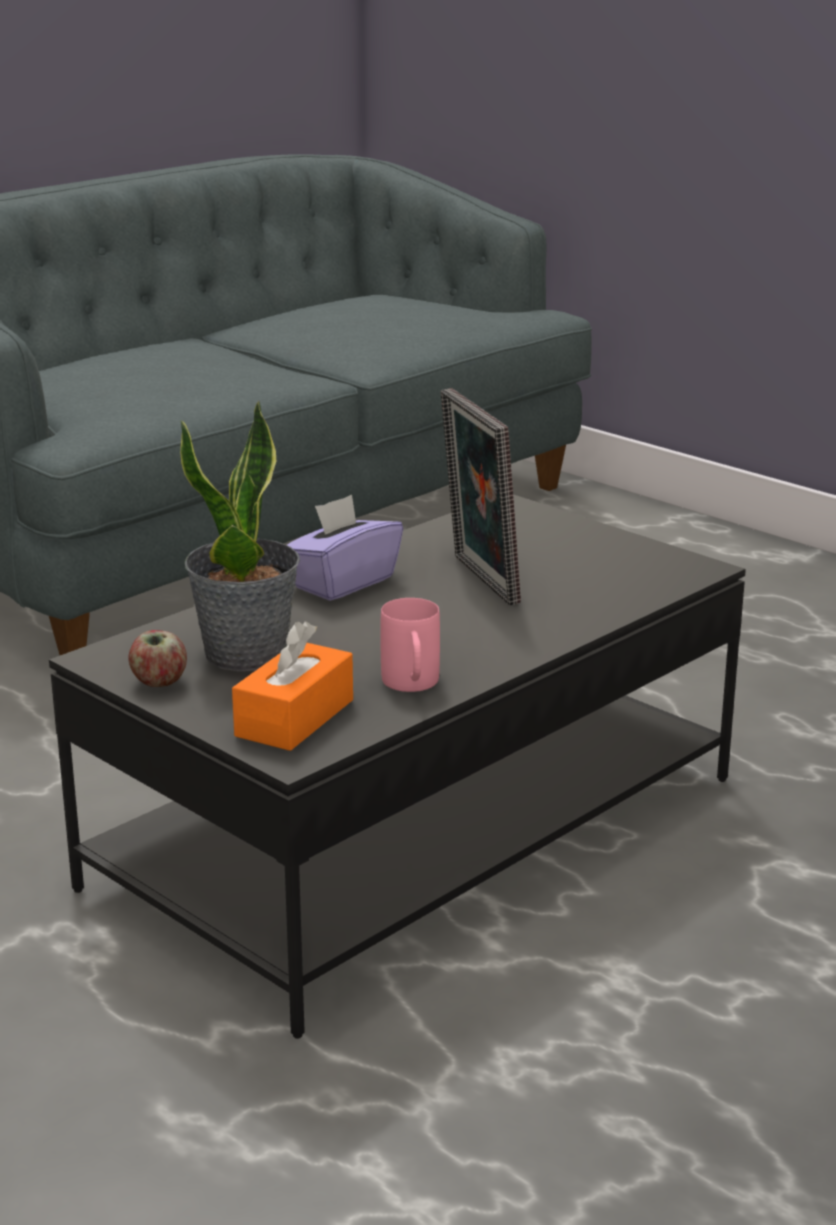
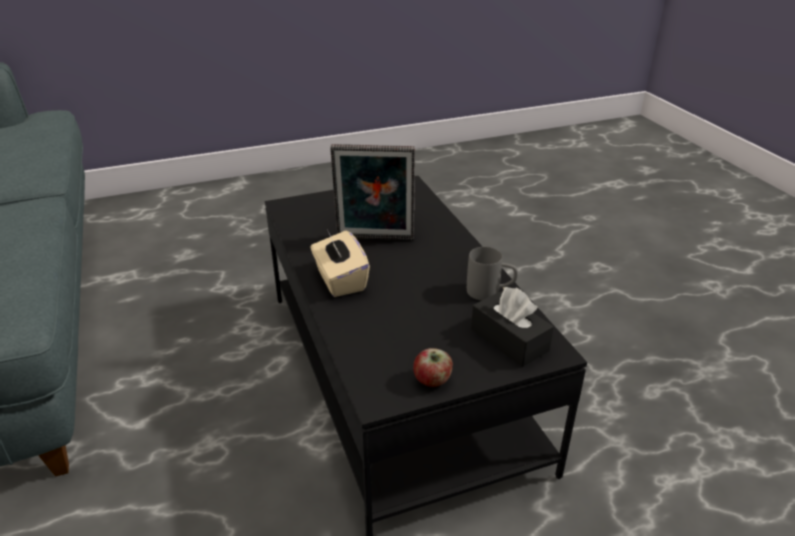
camera: 65 degrees left, 10 degrees up
potted plant [180,400,300,671] -> none
orange tissue box [232,621,353,751] -> black tissue box [471,287,554,367]
purple tissue box [287,494,403,601] -> beige tissue box [311,229,370,297]
pink mug [380,598,440,692] -> grey mug [467,247,518,300]

